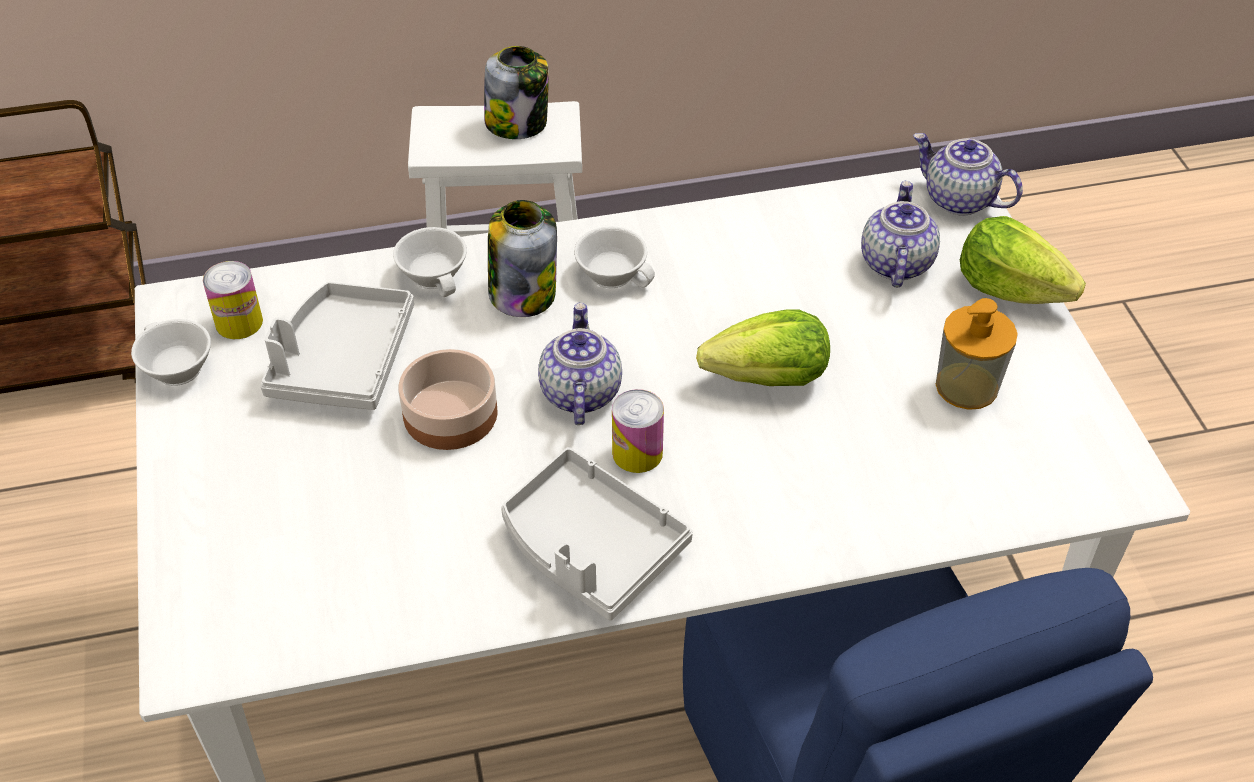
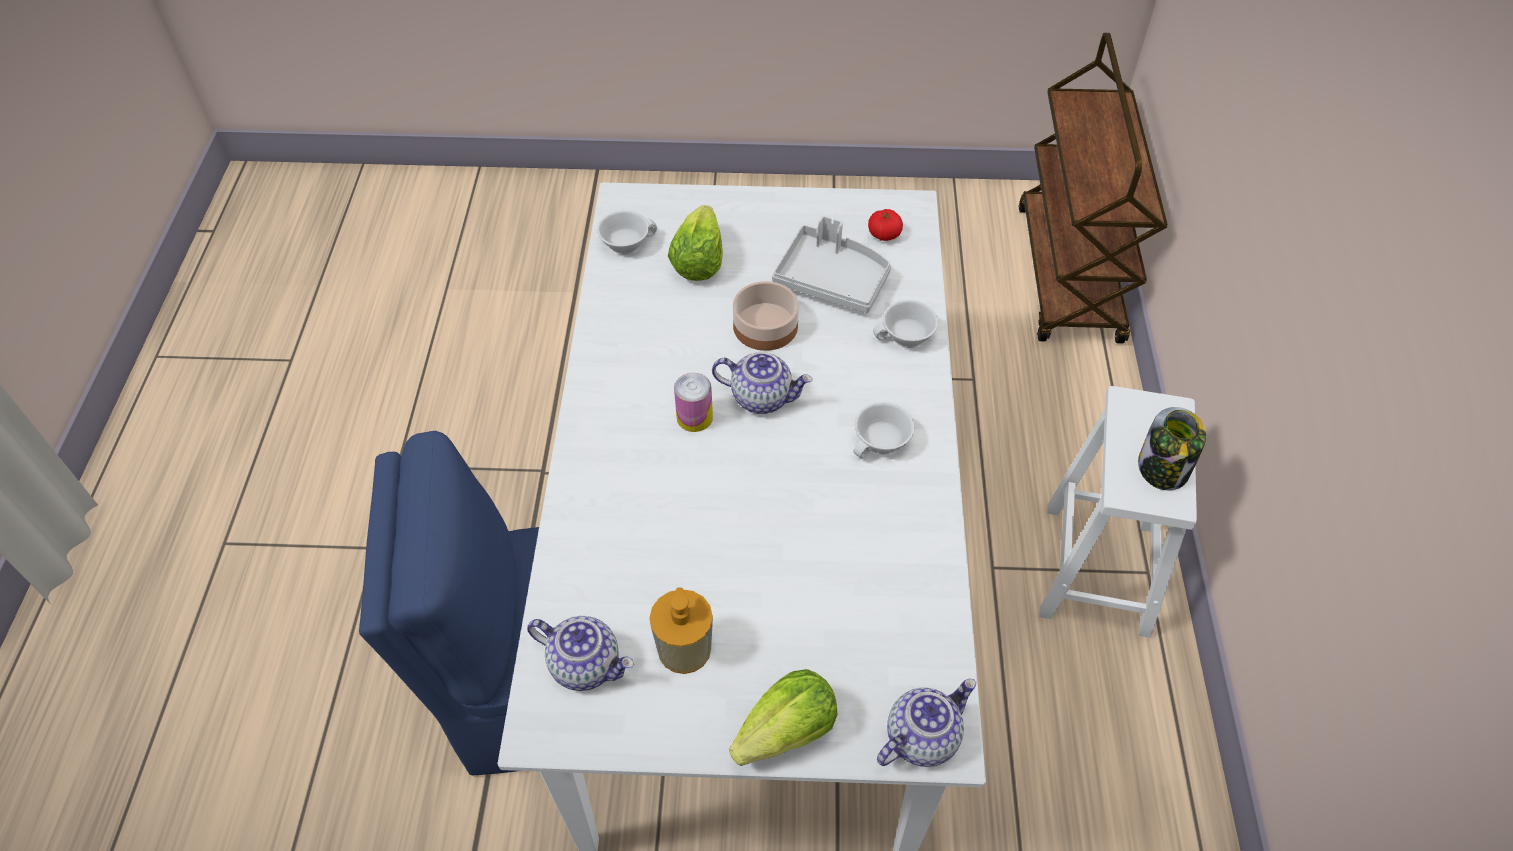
camera: 105 degrees right, 5 degrees up
white cup [131,319,211,386] -> white cup moved to [597,210,657,255]
can [203,261,263,339] -> tomato [868,209,903,241]
jar [488,200,557,317] -> none
grey tray [501,447,693,620] -> none
lettuce [696,309,830,386] -> lettuce moved to [668,205,723,281]
teapot [861,181,940,288] -> teapot moved to [527,616,634,691]

